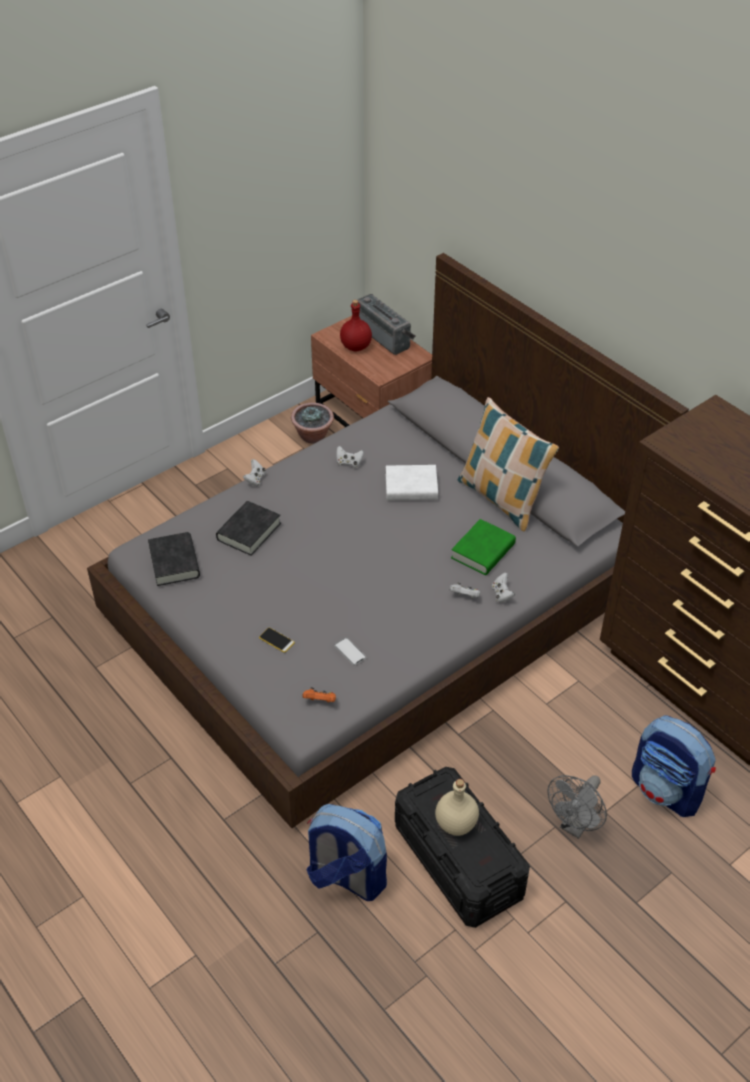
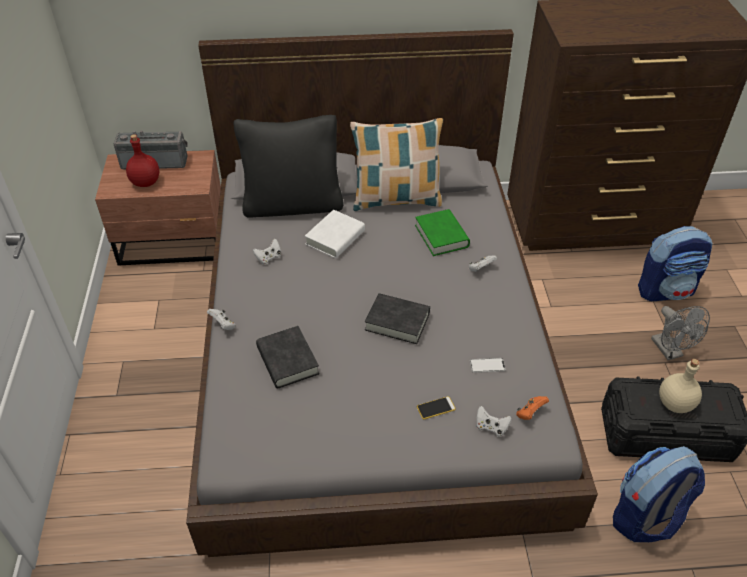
camera: 55 degrees left, 0 degrees up
black book [148,532,200,586] -> black book moved to [365,293,430,344]
potted plant [291,402,334,443] -> none
white game controller [492,573,515,603] -> white game controller moved to [476,406,512,437]
none -> black pillow [234,115,344,218]

